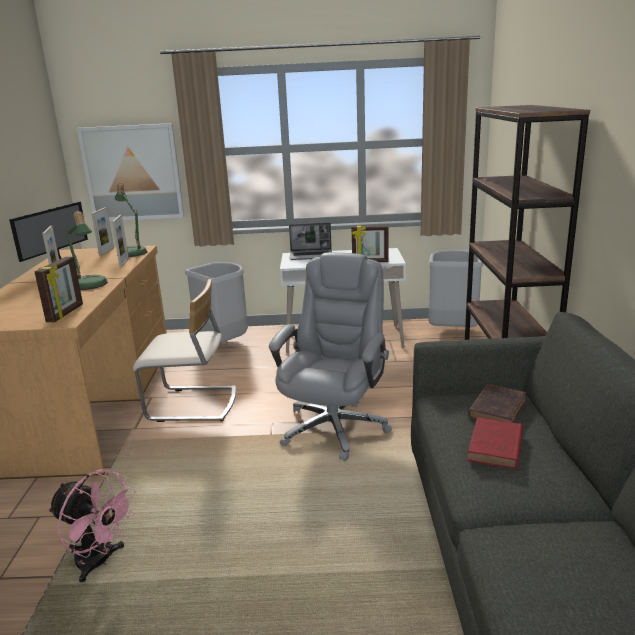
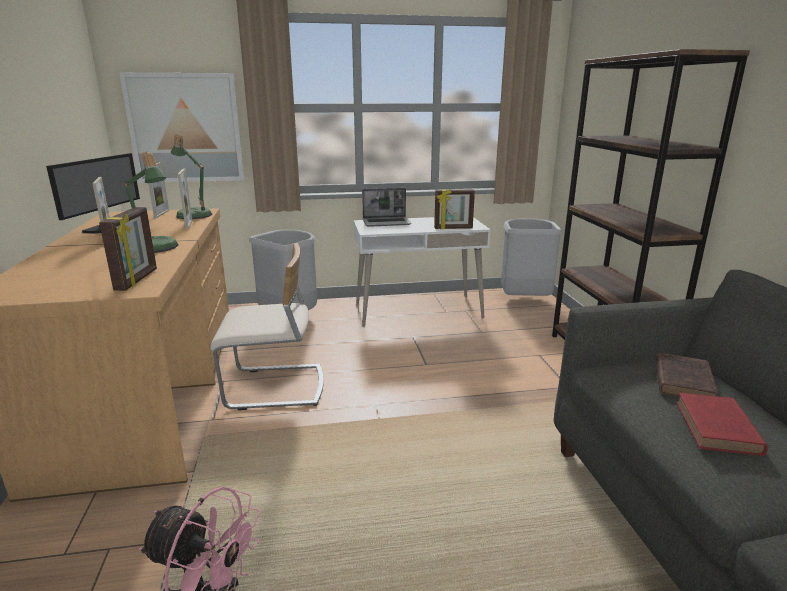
camera: 10 degrees left, 0 degrees up
grey office chair [269,252,392,461] -> none

